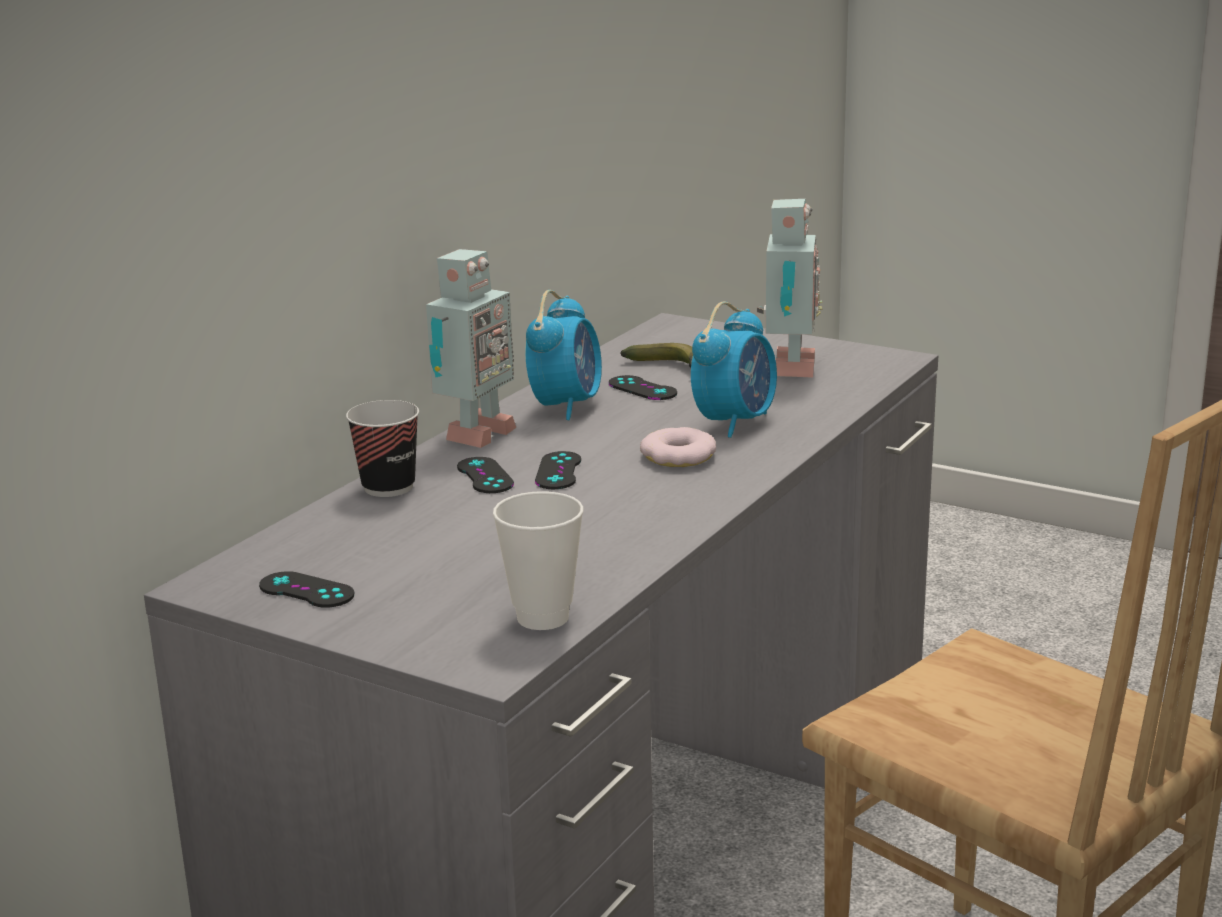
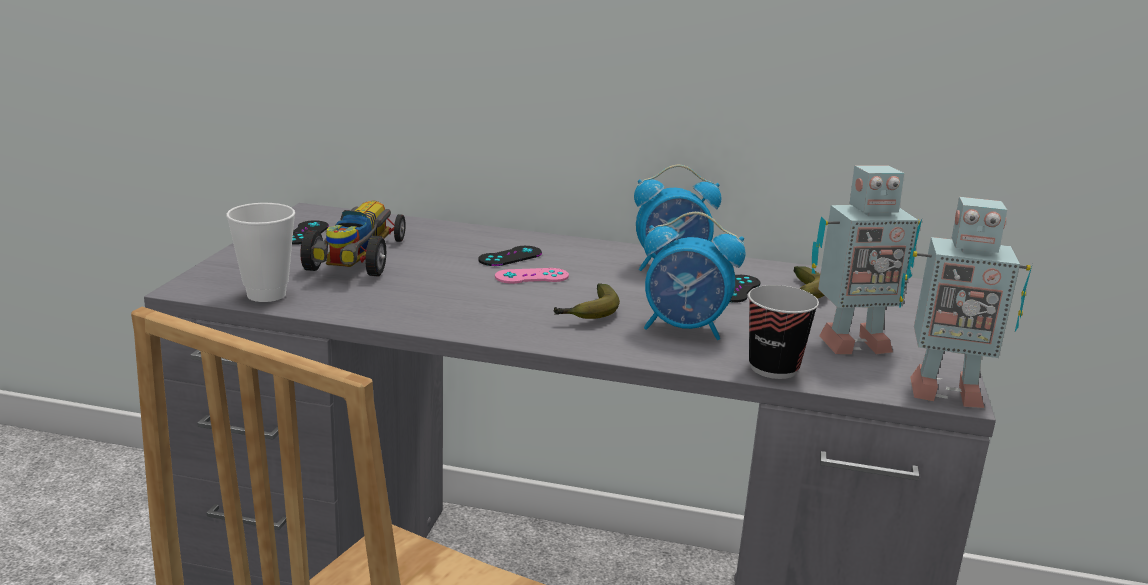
camera: 70 degrees right, 0 degrees up
cup [346,400,419,497] -> cup moved to [748,285,819,379]
toy robot [426,249,516,448] -> toy robot moved to [899,197,1032,408]
black game controller [535,451,581,489] -> pink game controller [495,268,569,284]
donut [640,427,716,467] -> banana [554,283,620,319]
none -> toy car [300,200,406,277]

